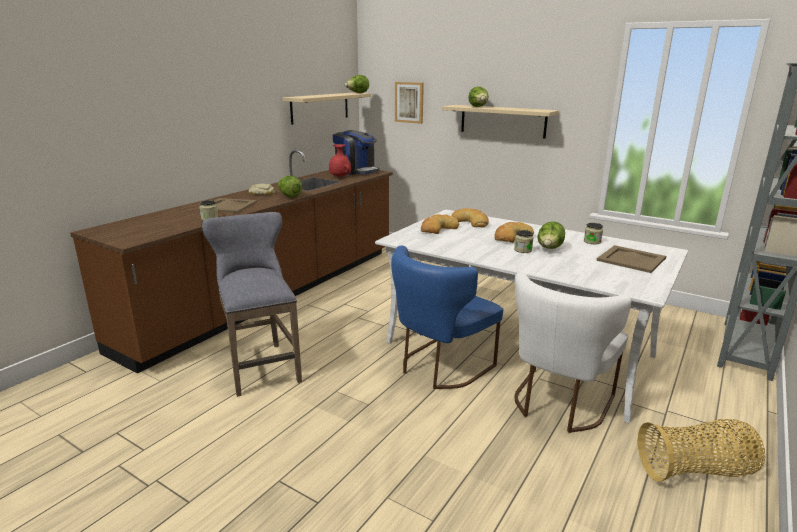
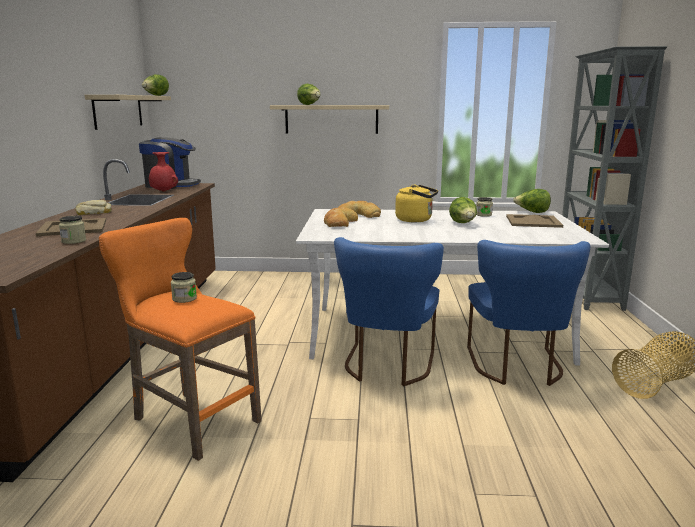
camera: 30 degrees left, 5 degrees down
grey stool [201,212,302,397] -> orange stool [99,218,262,461]
lettuce [278,176,302,198] -> lettuce moved to [513,189,551,213]
picture [395,82,424,124] -> none
bread [494,222,534,243] -> yellow kettle [395,185,438,222]
jar [514,230,533,253] -> jar moved to [171,272,197,303]
white chair [514,273,632,433] -> blue chair [467,240,590,386]

